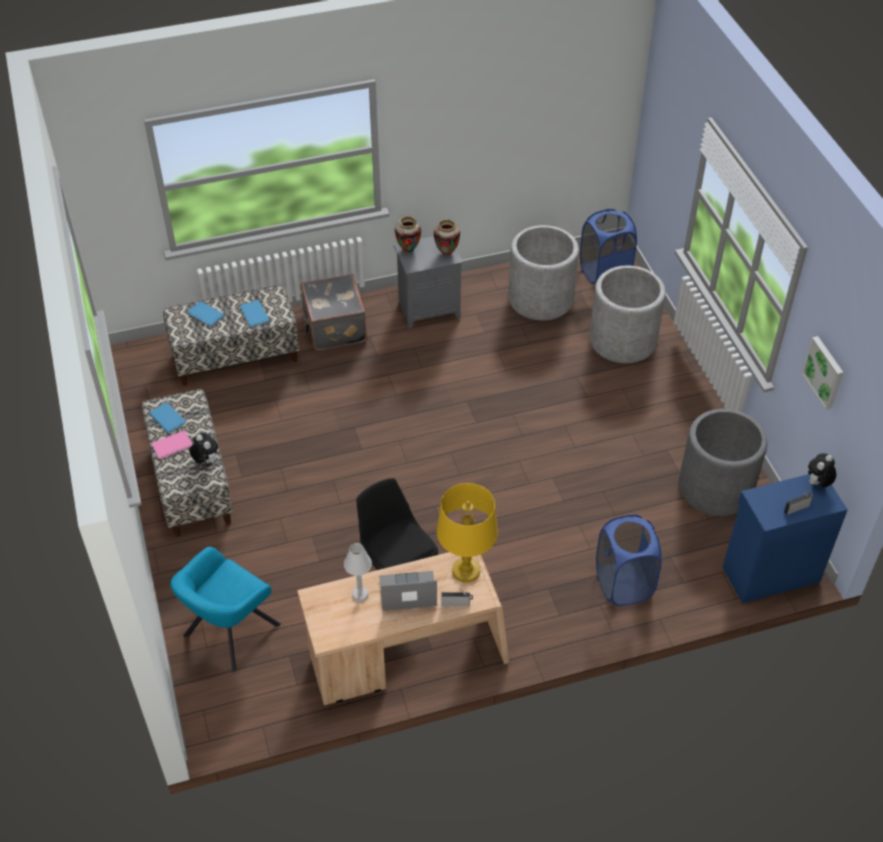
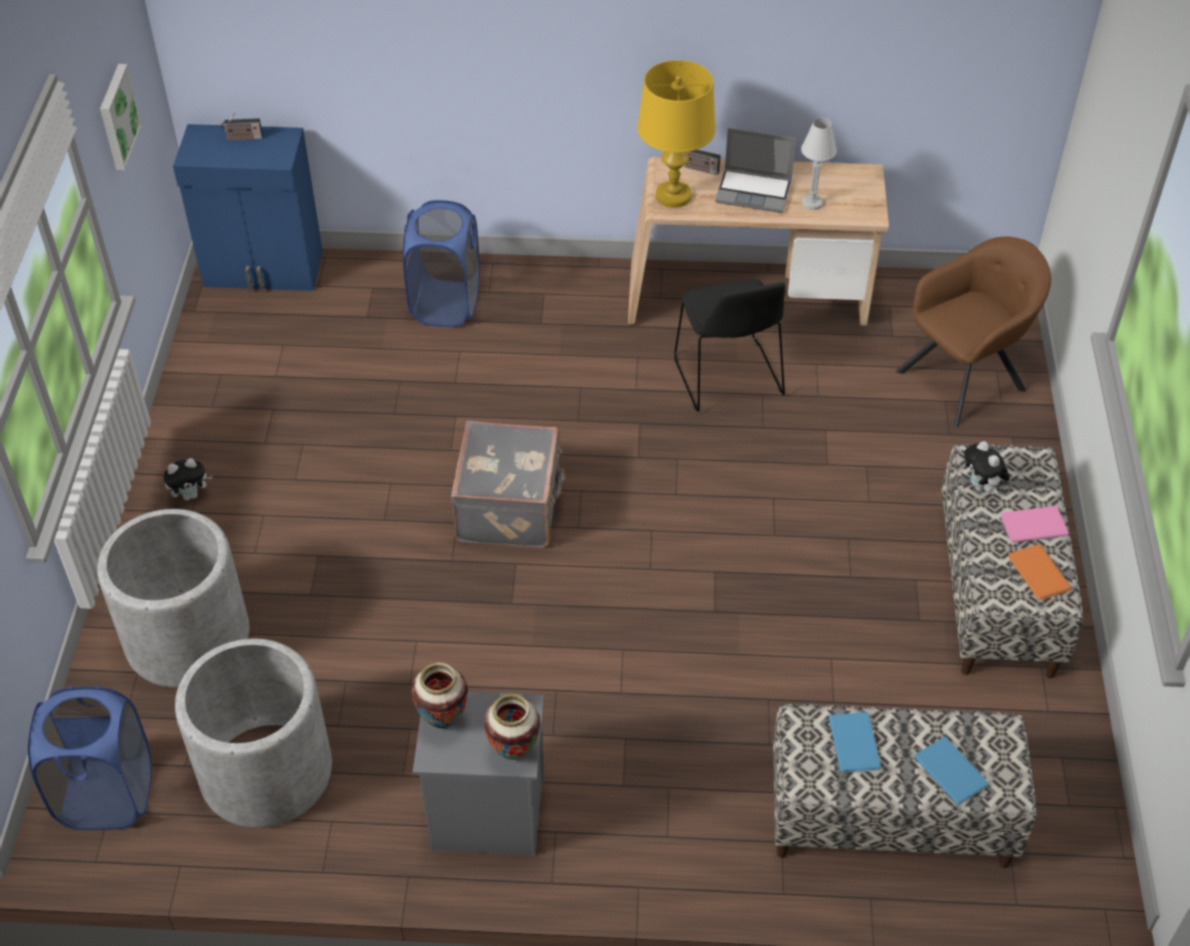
camera: 160 degrees left, 0 degrees up
blue book [149,402,186,434] -> orange book [1008,544,1072,600]
turquoise armchair [170,547,281,672] -> brown armchair [896,236,1051,427]
grey suitcase [300,274,367,350] -> grey suitcase moved to [451,421,566,548]
grey planter [679,409,767,516] -> none
plush toy [808,453,836,487] -> plush toy moved to [163,458,212,500]

